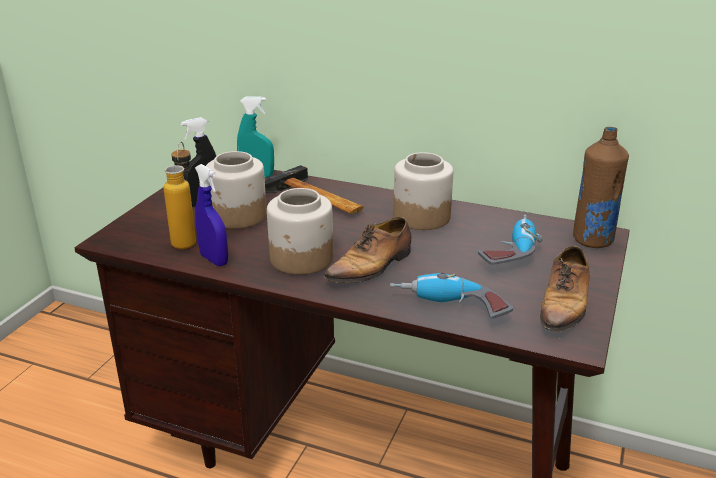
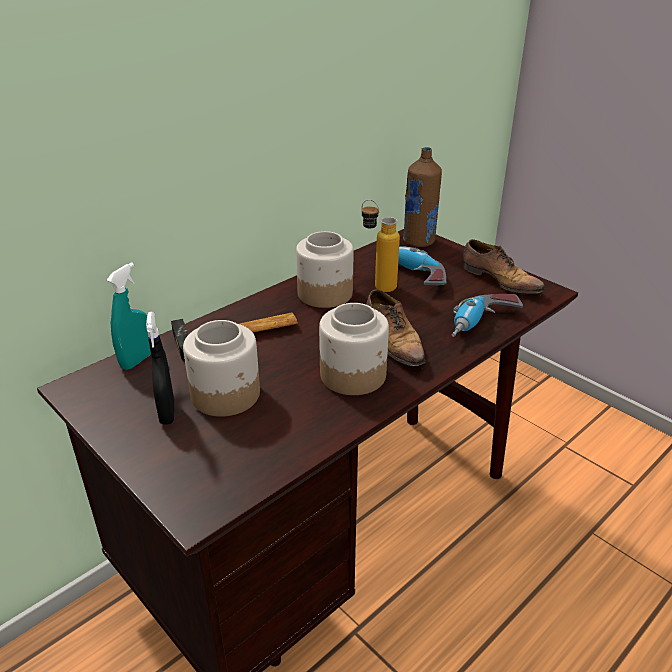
camera: 65 degrees left, 5 degrees up
bottle [164,142,196,249] -> bottle moved to [362,199,400,292]
blue spray bottle [195,164,228,266] -> none

